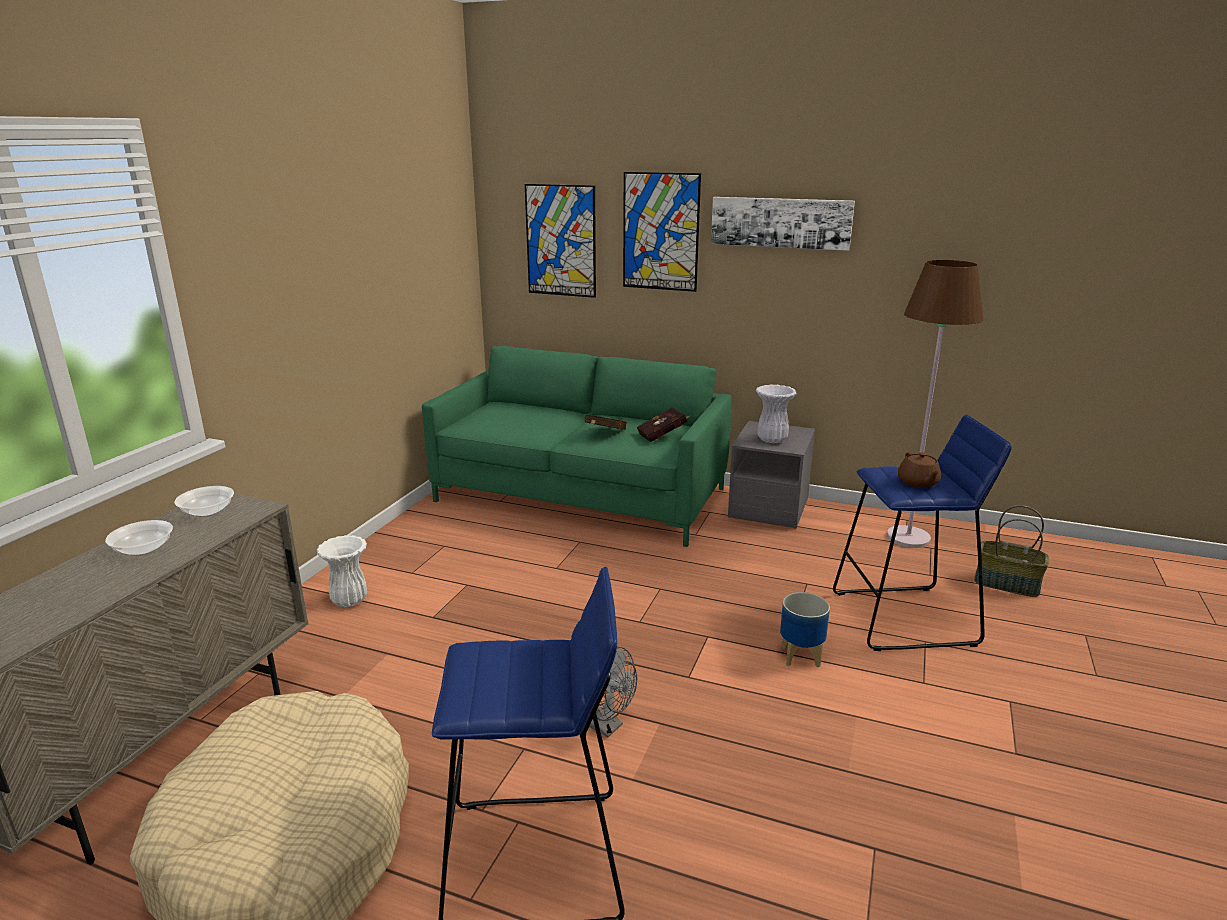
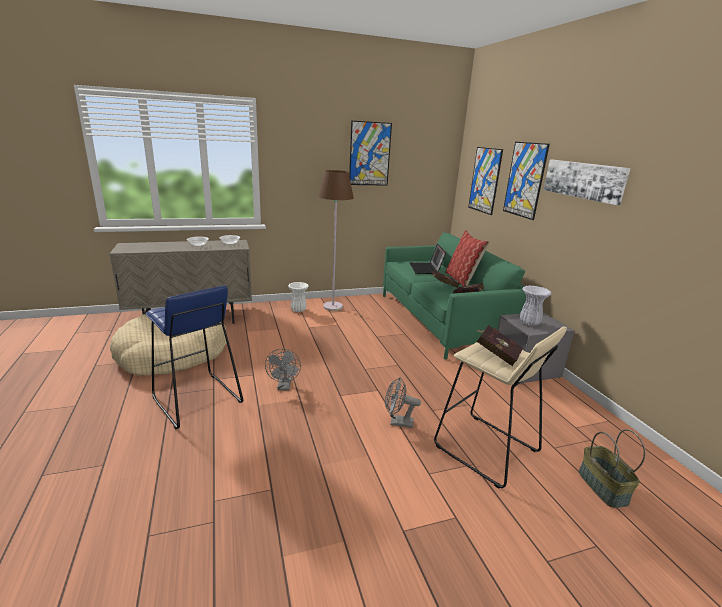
camera: 50 degrees right, 0 degrees up
planter [780,592,830,667] -> grey fan [385,377,421,428]
blue stool [833,415,1012,651] -> beige stool [434,326,567,489]
brown floor lamp [887,260,983,548] -> brown floor lamp moved to [318,170,354,311]
brown teapot [898,452,941,488] -> red book [476,325,523,366]
none -> picture [349,121,392,186]
none -> laptop [409,244,446,274]
none -> pillow [445,230,489,286]

